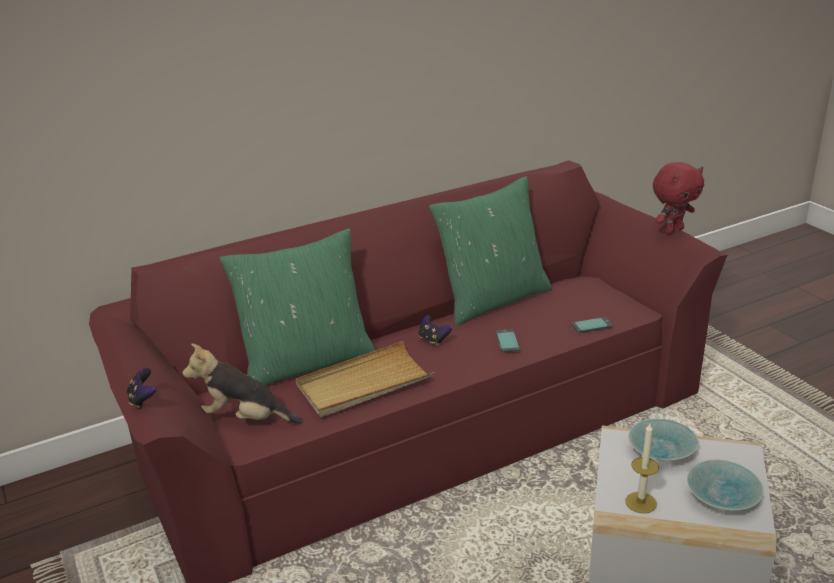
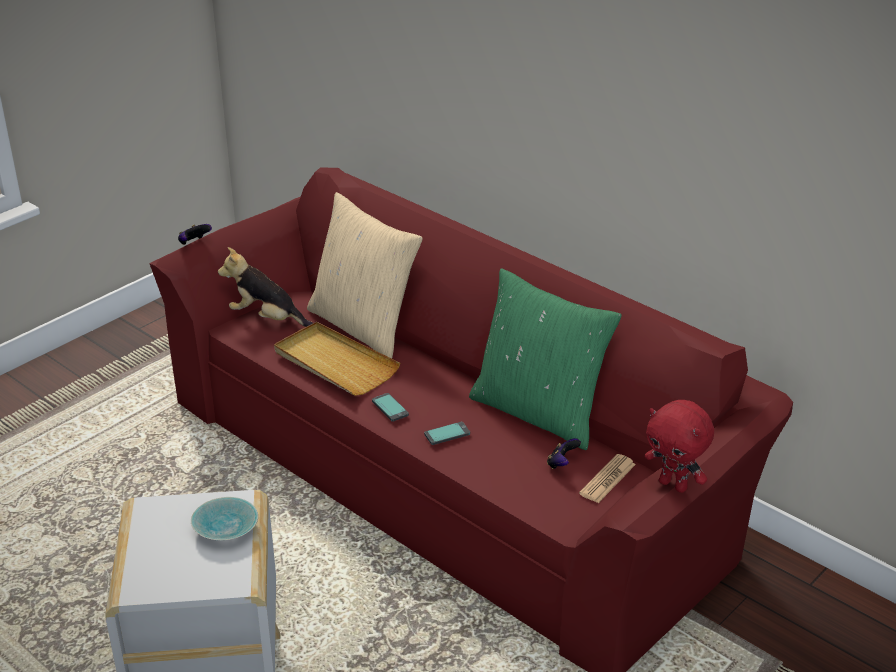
camera: 70 degrees right, 5 degrees up
plush toy [183,343,303,424] -> plush toy turned 60 degrees counterclockwise [218,247,313,327]
green pillow [220,229,375,386] -> beige pillow [307,192,423,359]
game controller [419,315,452,346] -> game controller moved to [547,438,581,469]
phone [572,317,613,333] -> phone moved to [372,393,409,422]
candle [625,423,659,514] -> none
turquoise bowl [687,460,764,511] -> none
none -> newspaper [579,454,636,503]

